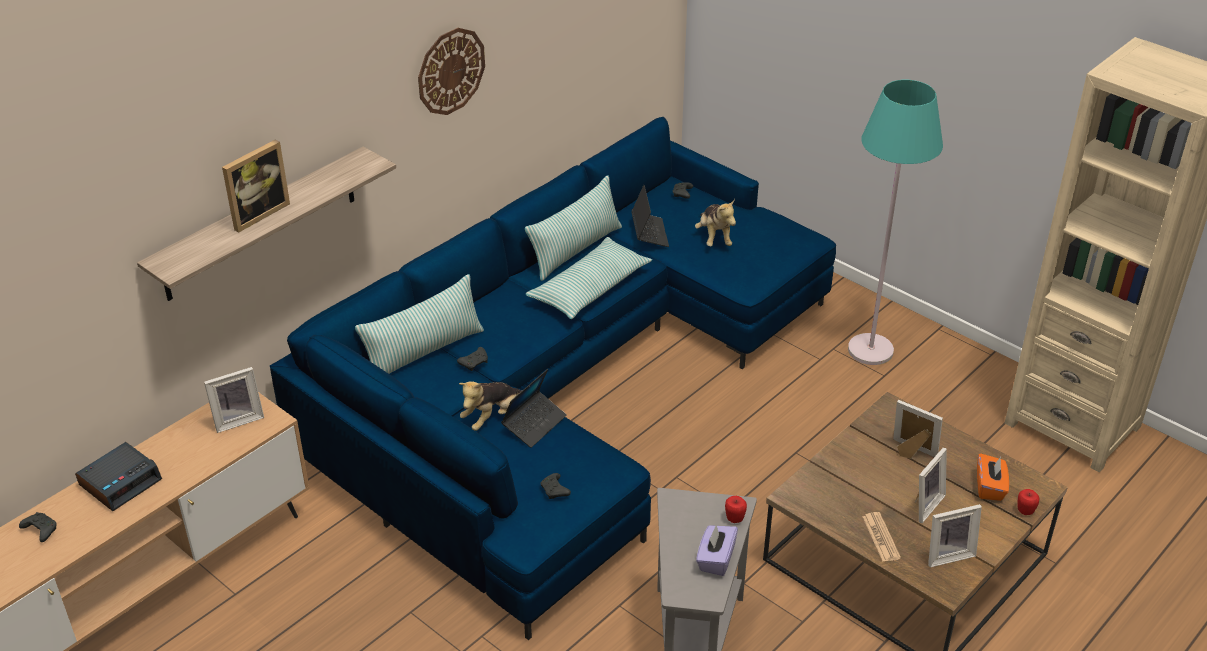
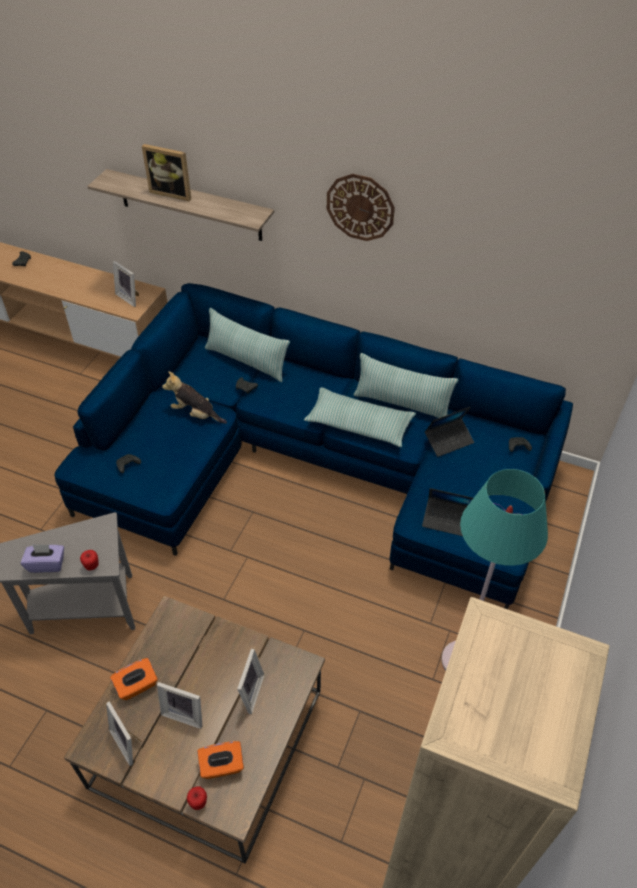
camera: 70 degrees right, 10 degrees up
alarm clock [75,442,162,511] -> none
laptop [501,369,567,448] -> laptop moved to [422,488,473,536]
plush toy [695,199,736,246] -> none
newspaper [863,512,901,561] -> orange tissue box [110,658,158,701]

